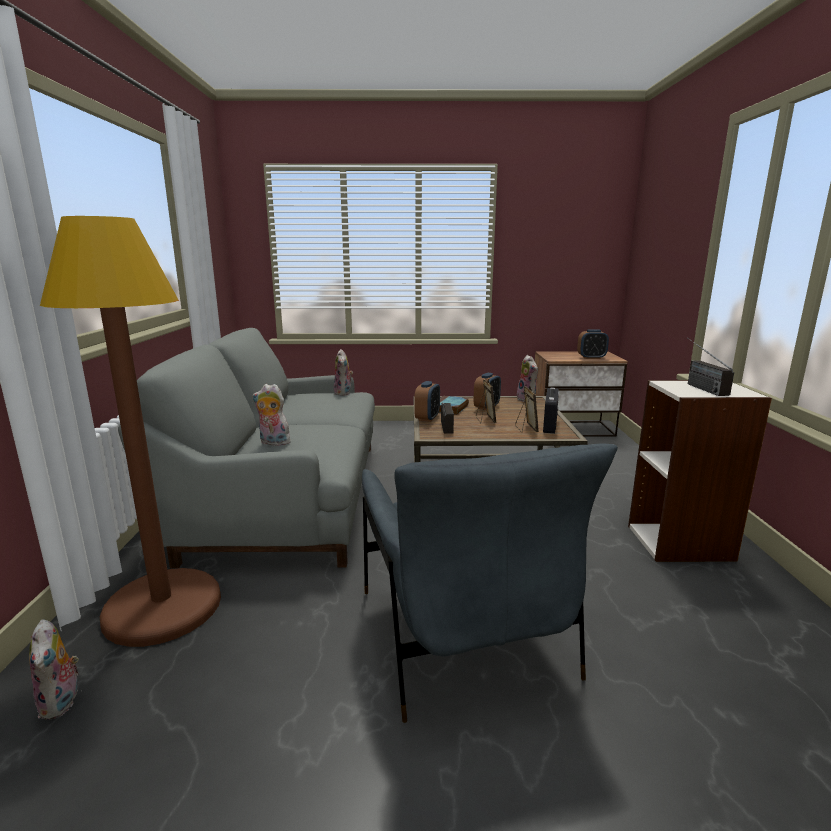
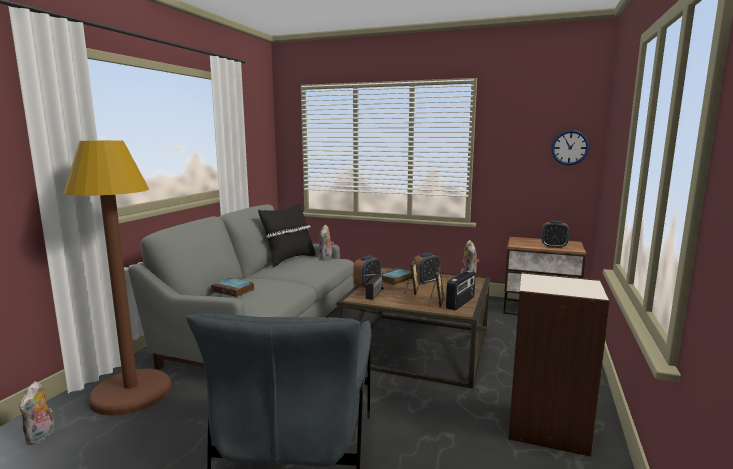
camera: 20 degrees right, 5 degrees down
plush toy [252,384,291,446] -> book [211,278,255,297]
radio [687,338,734,396] -> none
none -> black pillow [258,203,316,267]
none -> wall clock [551,130,589,165]

